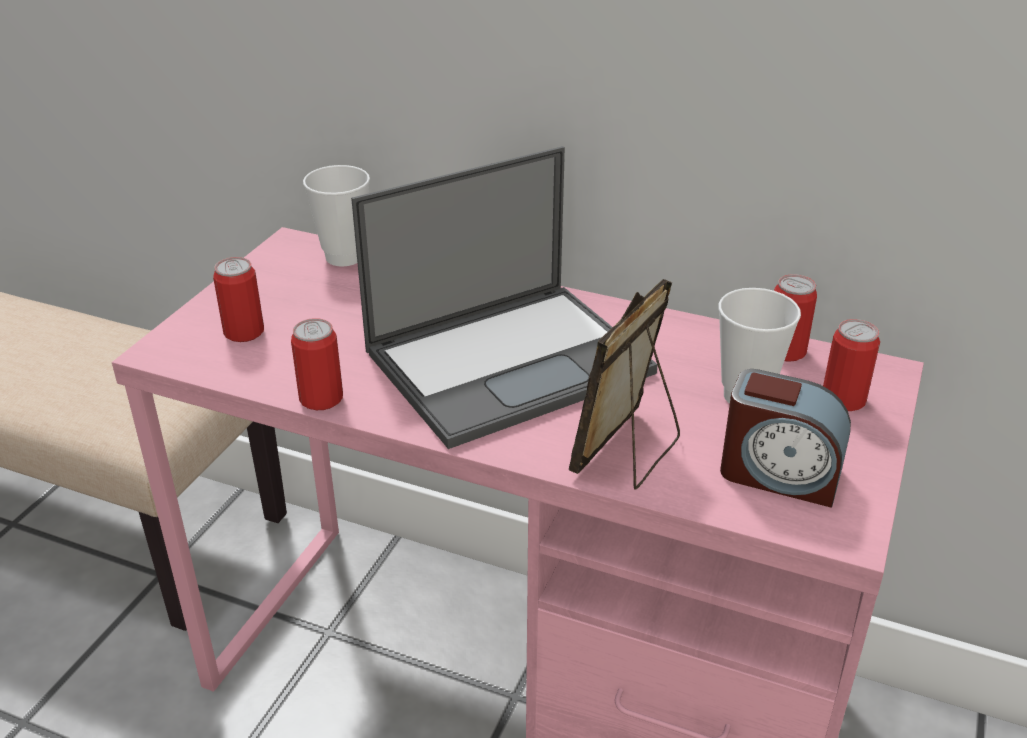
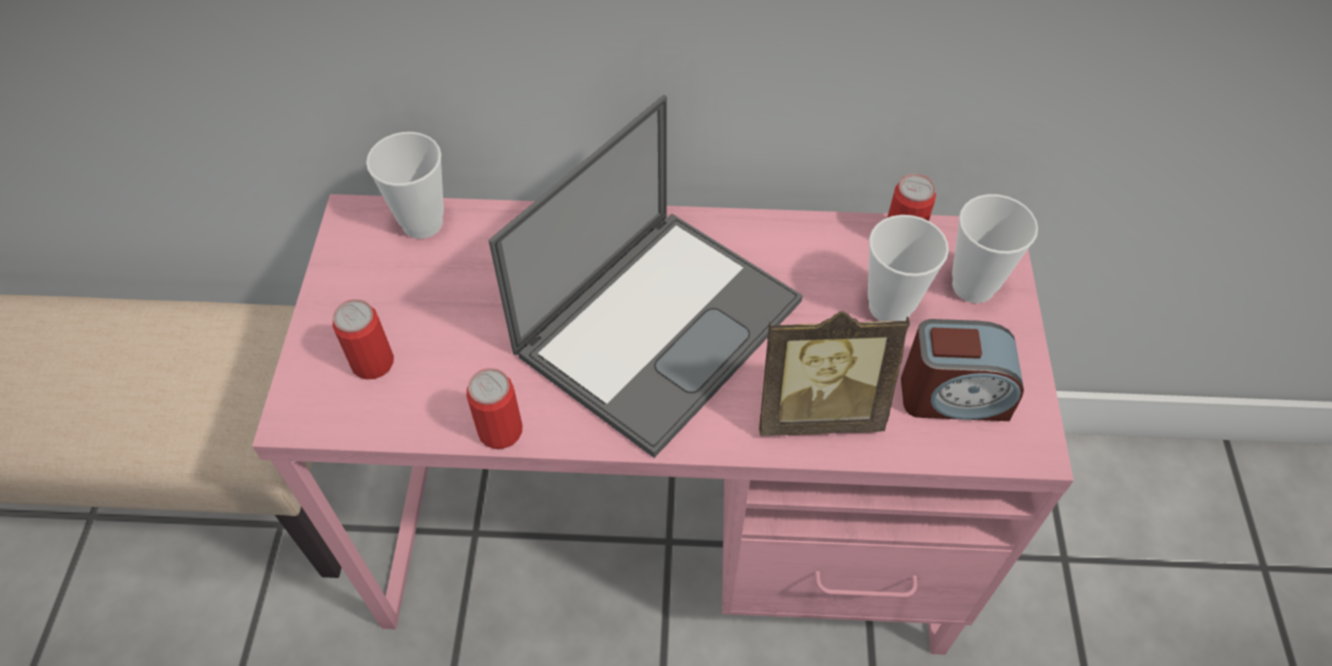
camera: 20 degrees left, 20 degrees up
picture frame [569,279,680,489] -> picture frame turned 105 degrees counterclockwise [759,311,910,436]
can [823,319,880,411] -> cup [952,194,1038,303]

